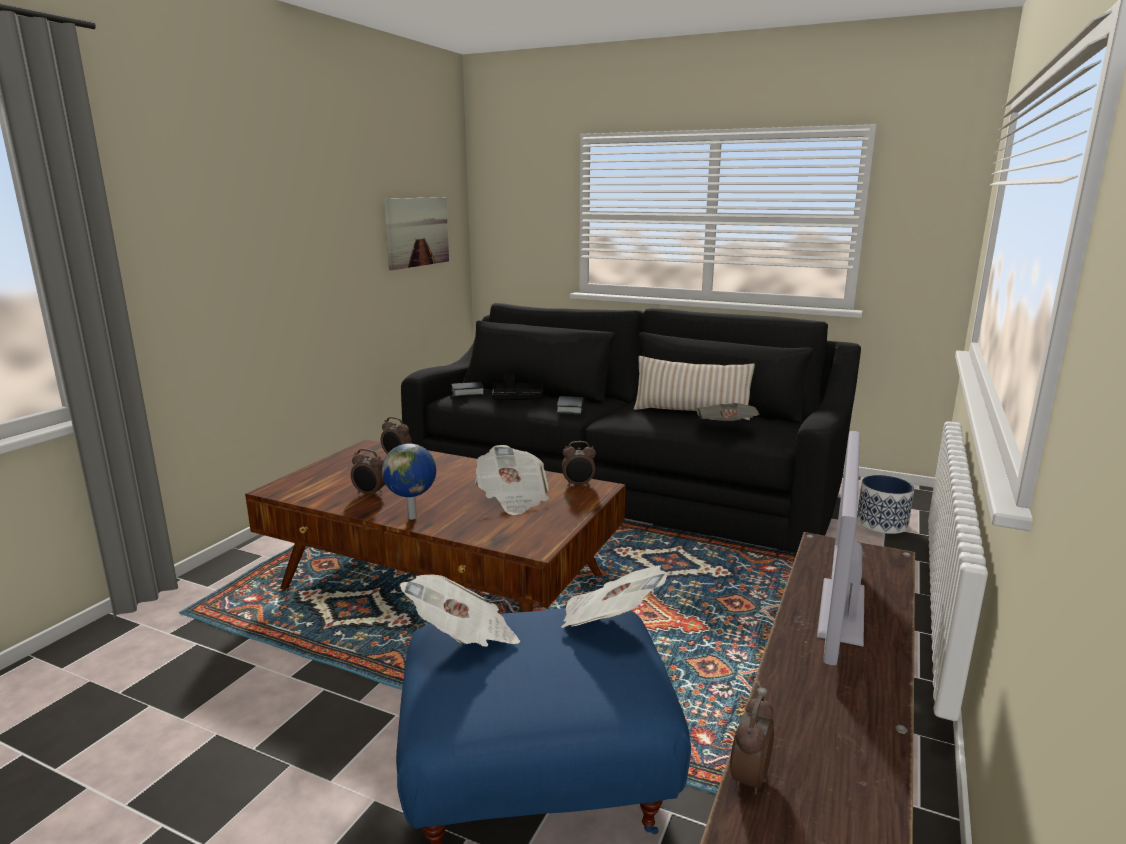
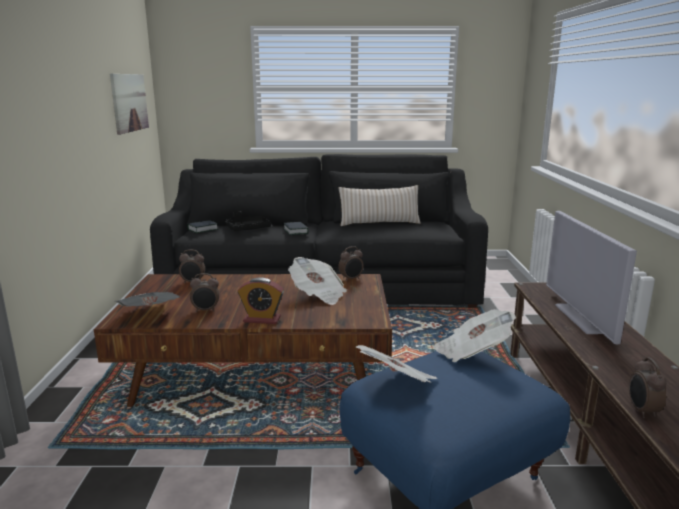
camera: 25 degrees left, 0 degrees up
globe [382,443,436,520] -> alarm clock [238,277,284,324]
newspaper [696,403,760,421] -> newspaper moved to [115,292,181,307]
planter [857,475,914,534] -> none

